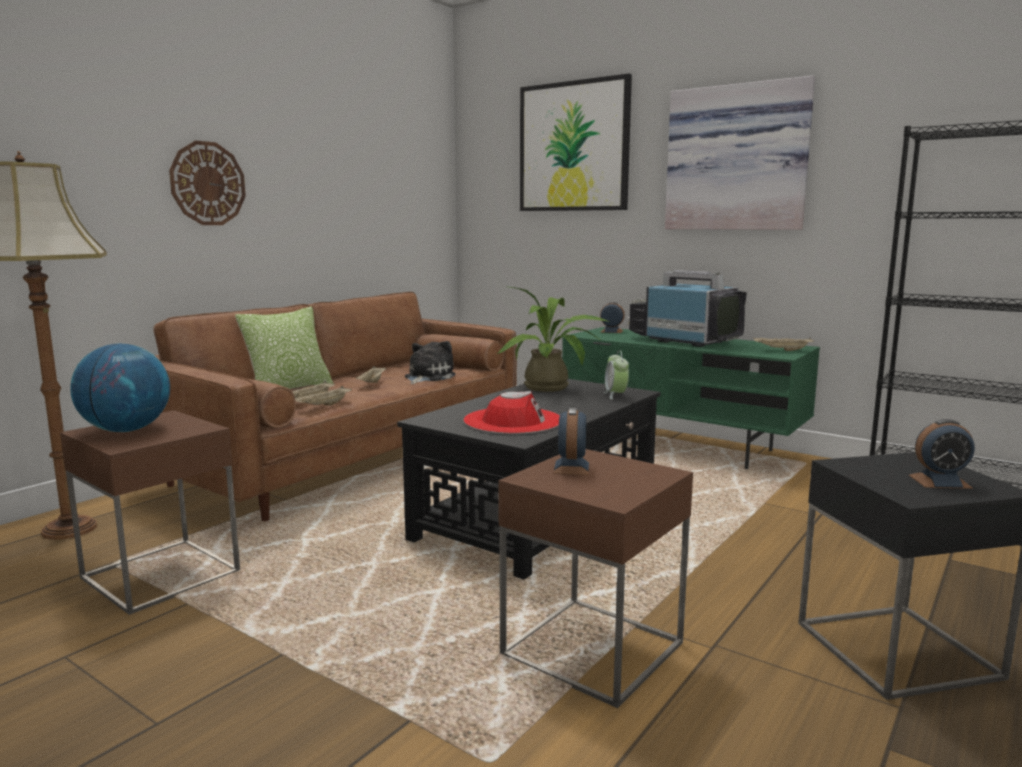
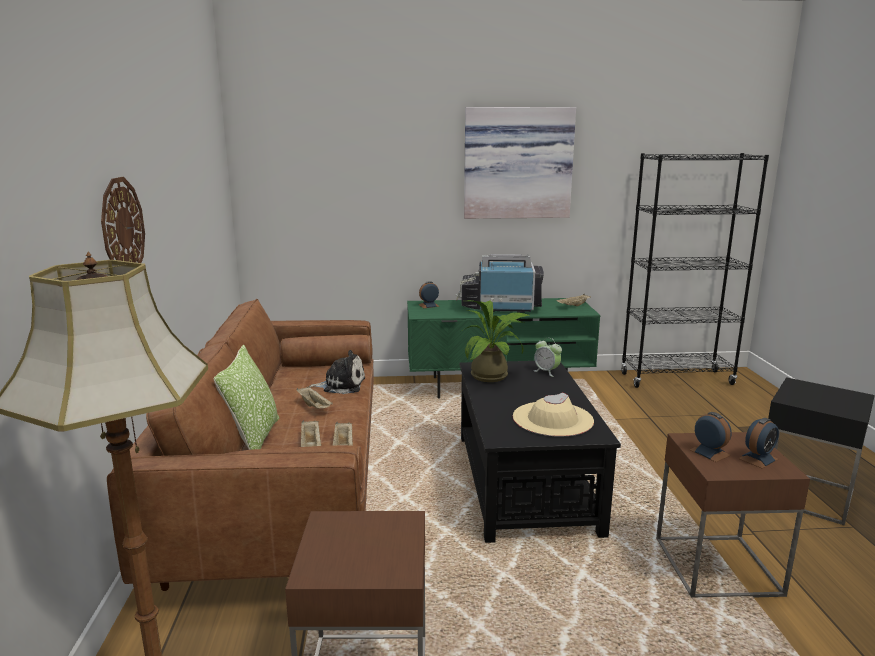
camera: 40 degrees left, 5 degrees up
globe [70,344,170,432] -> none
plush toy [405,341,456,384] -> plush toy turned 105 degrees clockwise [309,350,365,394]
red hat [463,391,560,434] -> beige hat [513,392,594,437]
picture [520,74,632,211] -> none
alarm clock [909,419,975,489] -> alarm clock moved to [739,418,779,469]

